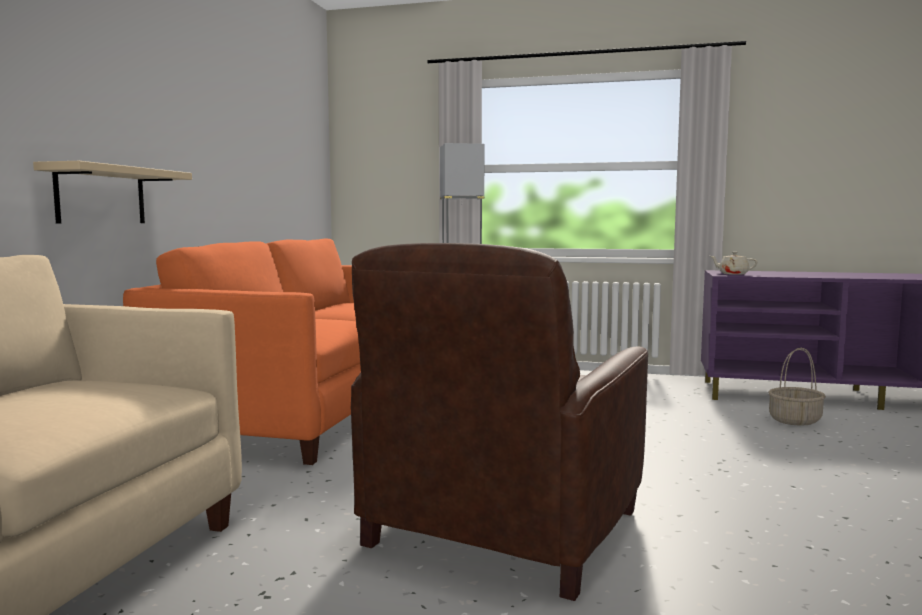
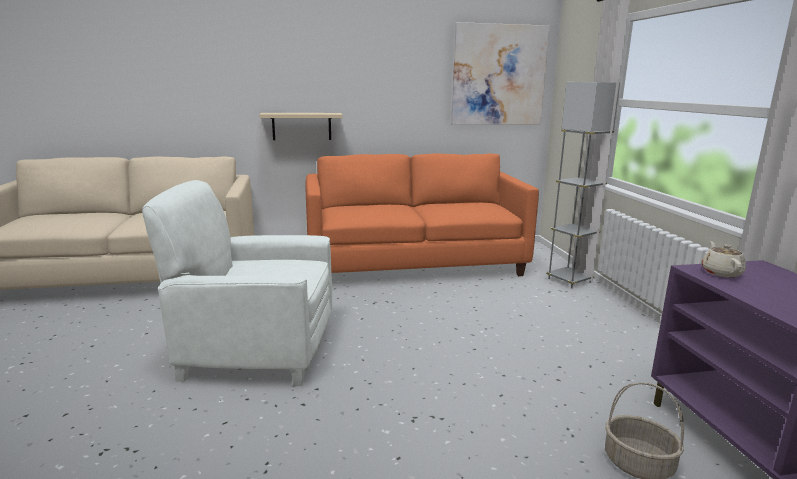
camera: 65 degrees right, 10 degrees up
brown armchair [351,243,648,601] -> white armchair [142,180,332,386]
none -> picture [451,22,550,125]

